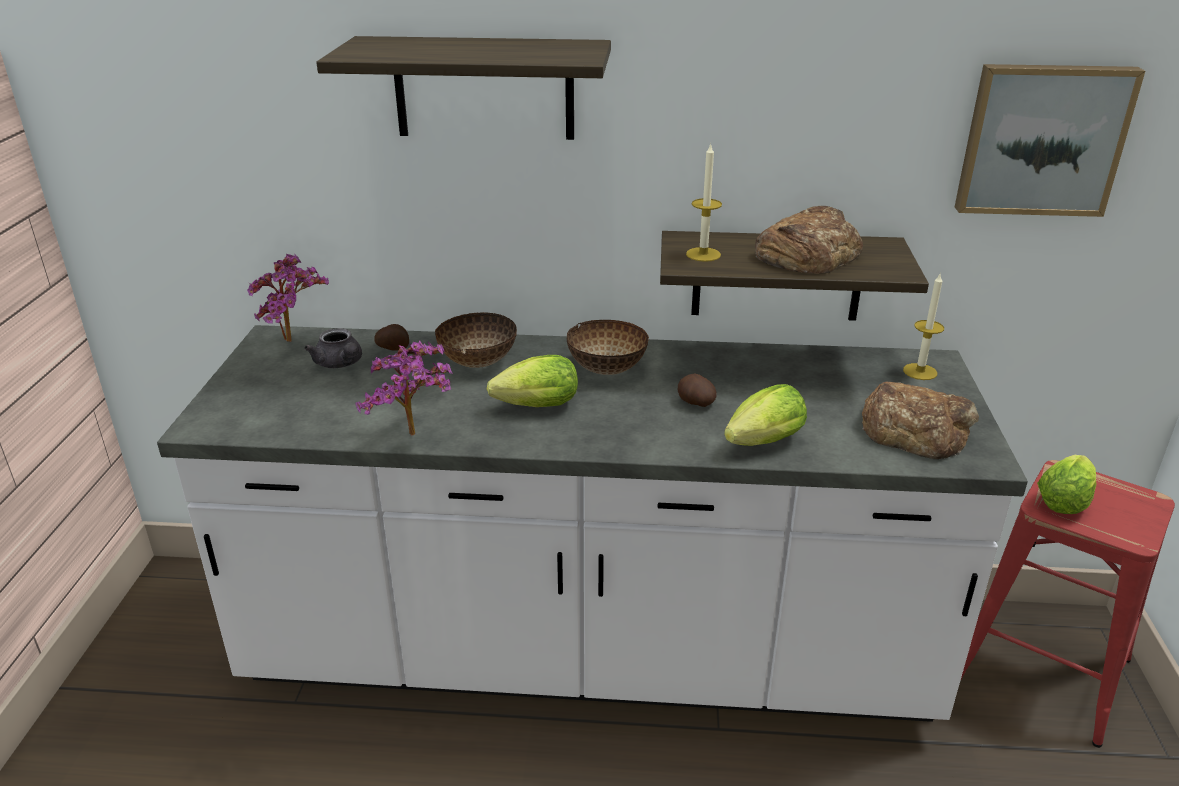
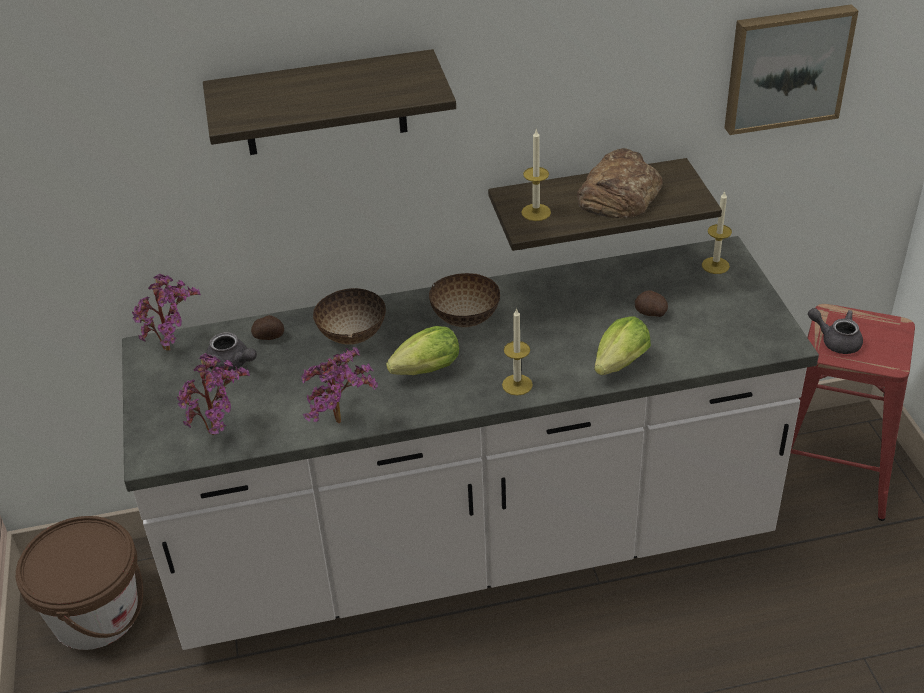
camera: 15 degrees left, 10 degrees up
potato [678,374,716,407] -> potato moved to [635,290,668,317]
bread [862,381,979,459] -> none
lettuce [1037,455,1096,514] -> grey teapot [808,308,863,354]
none -> brown bucket [16,516,143,650]
none -> potted plant [177,353,250,435]
none -> candle [502,308,533,395]

